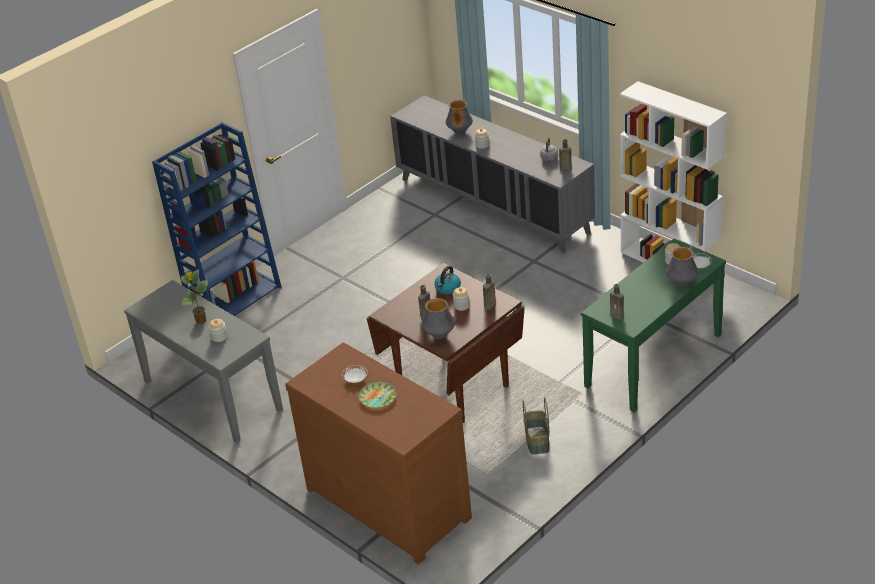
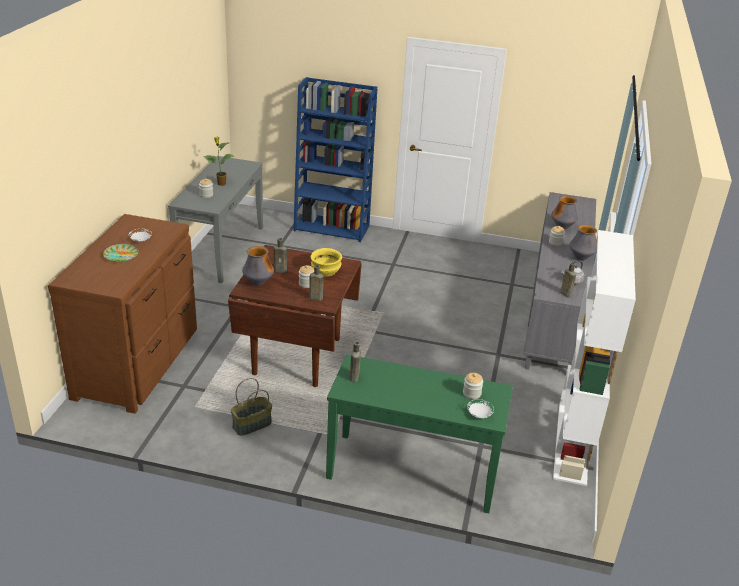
camera: 55 degrees right, 5 degrees down
kettle [434,266,461,294] -> yellow bowl [311,248,342,277]
vase [666,247,698,287] -> vase moved to [569,225,597,261]

